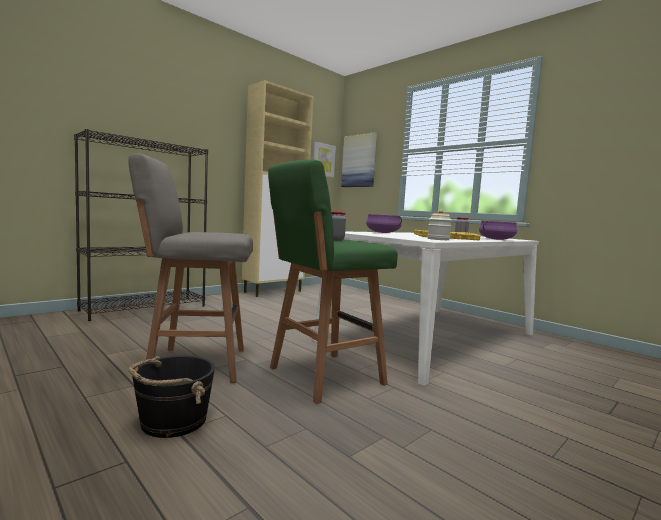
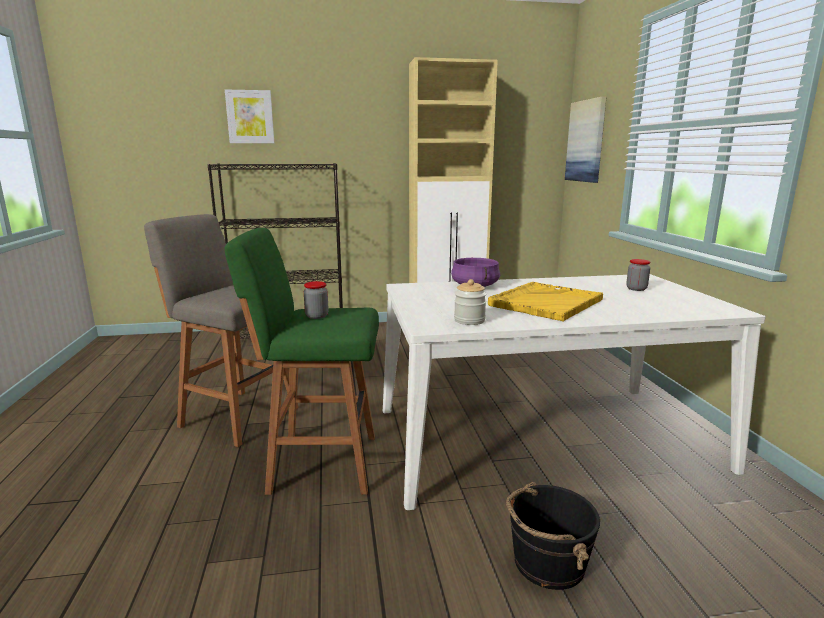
camera: 35 degrees right, 10 degrees up
black bucket [128,355,215,438] -> black bucket moved to [506,482,600,590]
picture [313,142,336,178] -> picture moved to [225,90,274,143]
purple cooking pot [479,221,517,240] -> none

